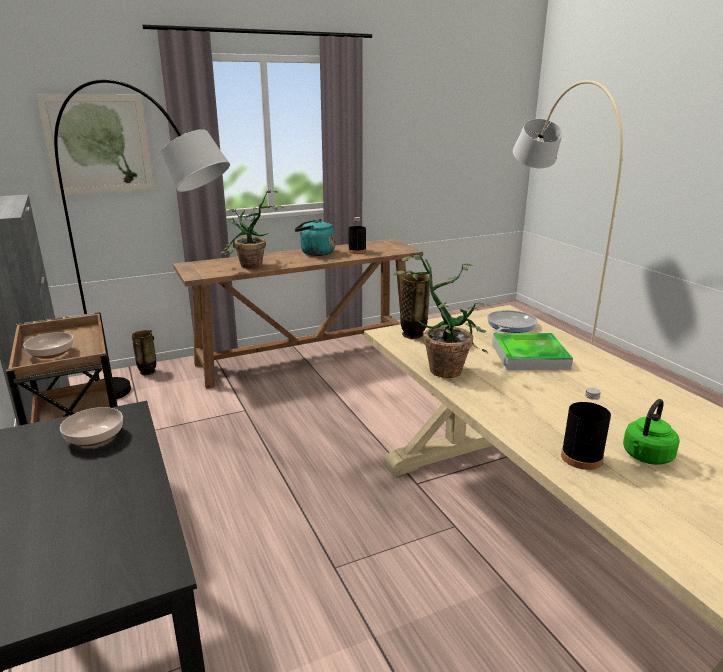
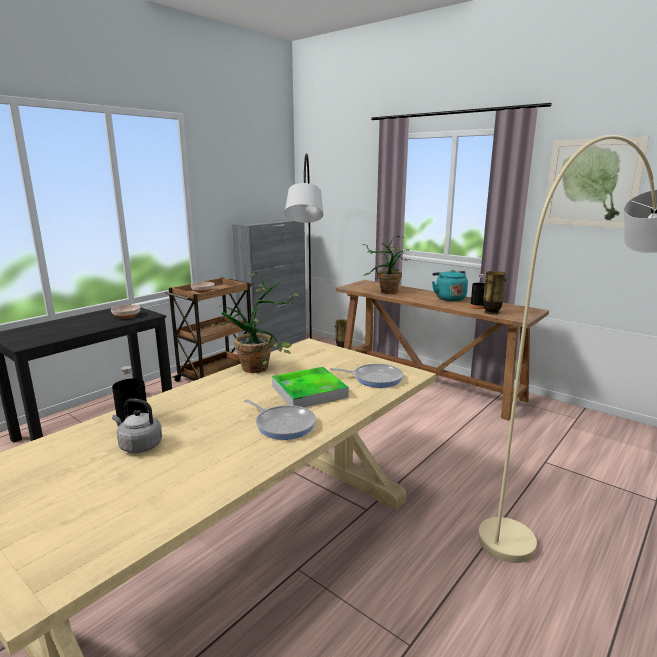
camera: 65 degrees right, 5 degrees down
picture [36,94,154,196] -> picture moved to [543,137,649,229]
vase [400,273,429,339] -> vase moved to [483,271,506,315]
green kettle [623,399,680,465] -> grey kettle [112,398,162,453]
none -> frying pan [244,399,316,440]

